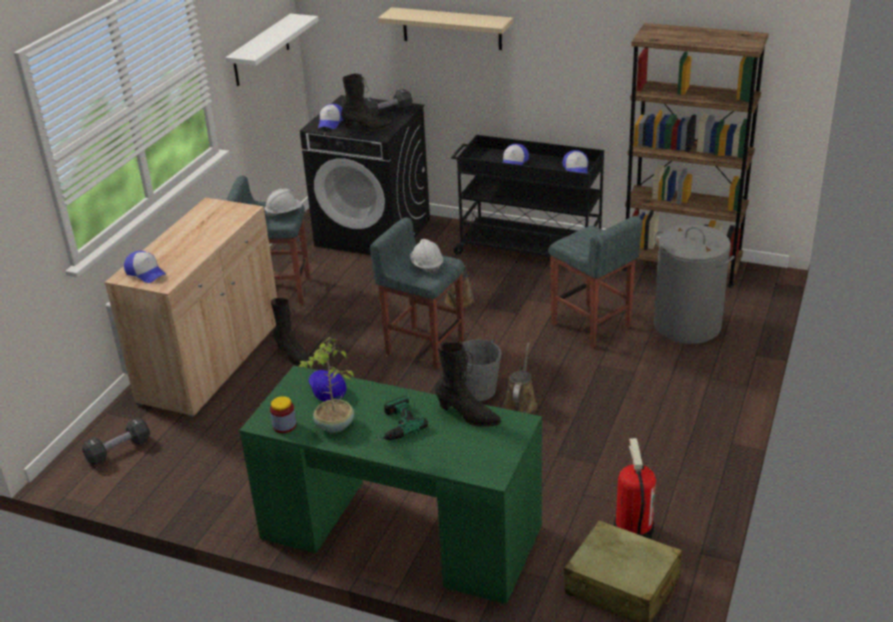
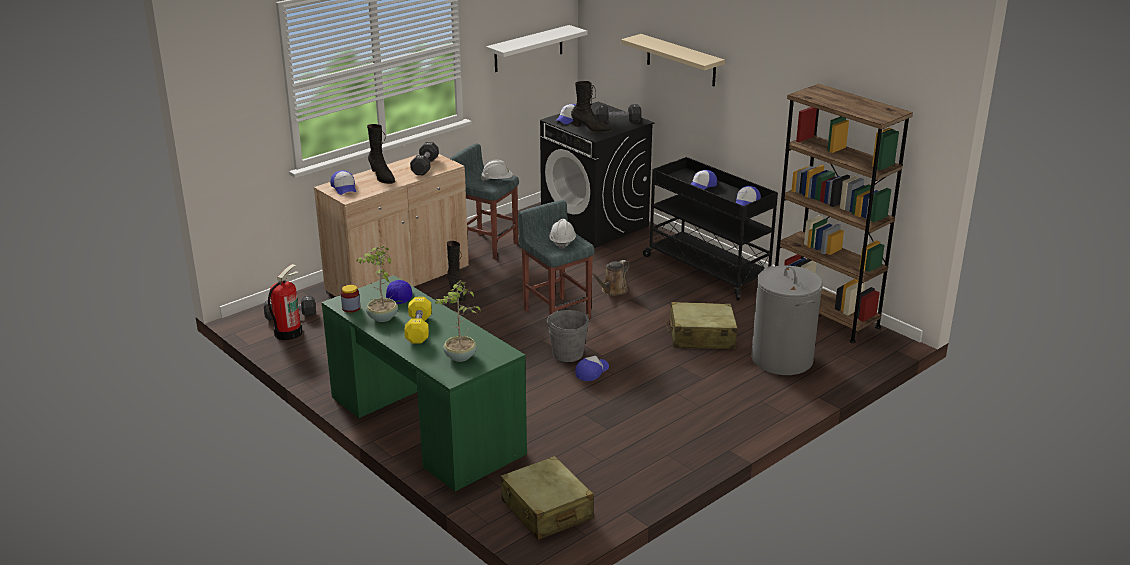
camera: 25 degrees right, 5 degrees down
power drill [374,396,428,442] -> yellow dumbbell [404,297,432,344]
black boot [435,342,502,427] -> black boot moved to [367,124,395,184]
brown watering can [503,342,537,414] -> cap [575,356,609,381]
grey stool [548,216,642,348] -> beige suitcase [666,302,737,349]
fire extinguisher [614,438,656,539] -> fire extinguisher moved to [268,264,302,340]
none -> black dumbbell [410,142,439,175]
none -> potted plant [435,280,481,362]

